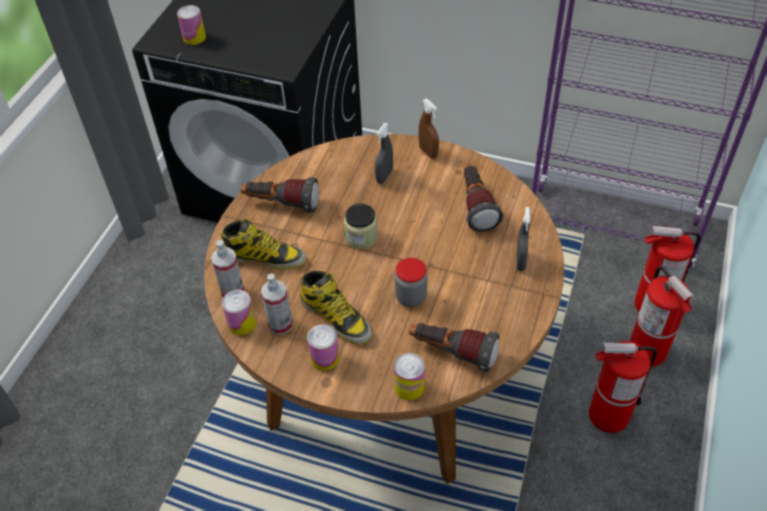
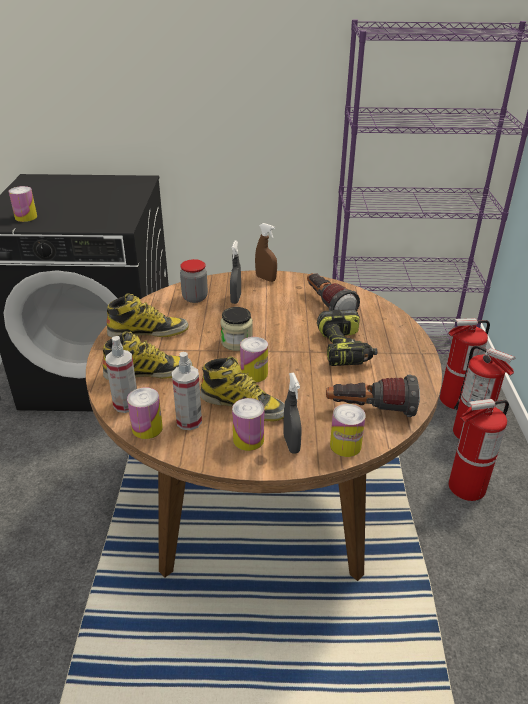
camera: 20 degrees left, 15 degrees down
flashlight [240,177,319,213] -> boot [107,293,189,338]
jar [395,258,427,307] -> jar moved to [180,259,208,303]
grey spray bottle [516,207,530,271] -> grey spray bottle moved to [283,373,302,454]
none -> can [240,337,268,382]
none -> power drill [317,310,378,366]

